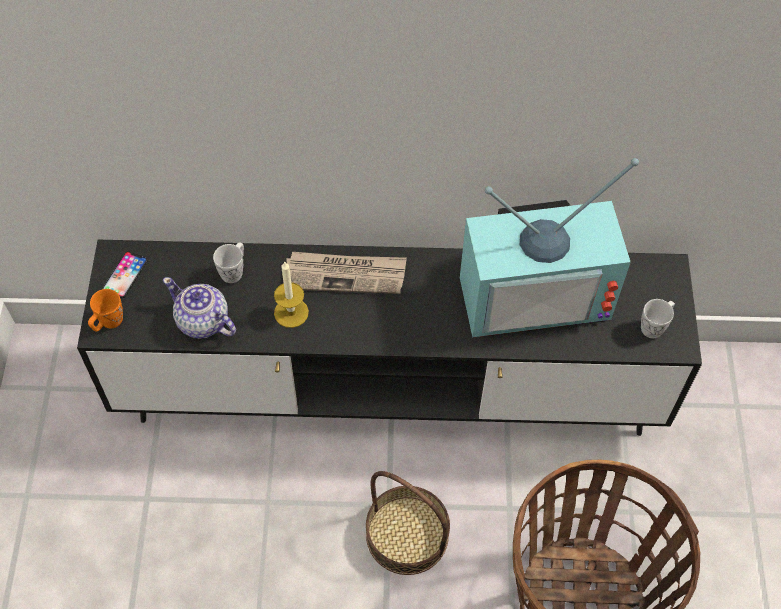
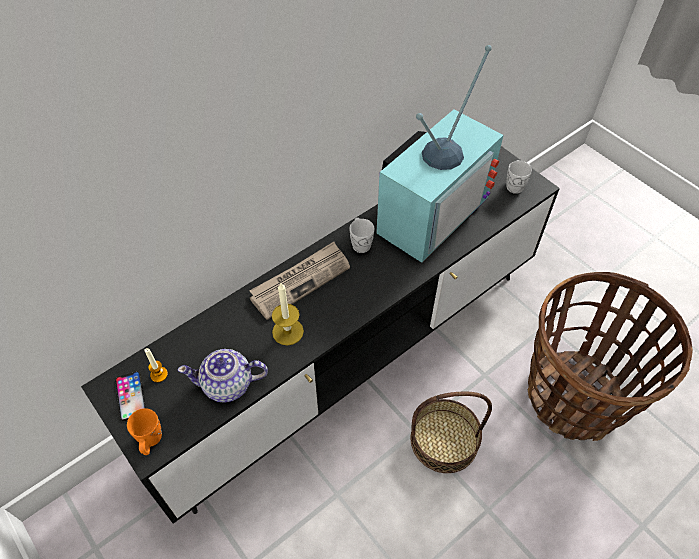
camera: 40 degrees left, 5 degrees down
white mug [213,243,244,283] -> white mug moved to [350,218,374,253]
none -> candle [144,348,168,382]

